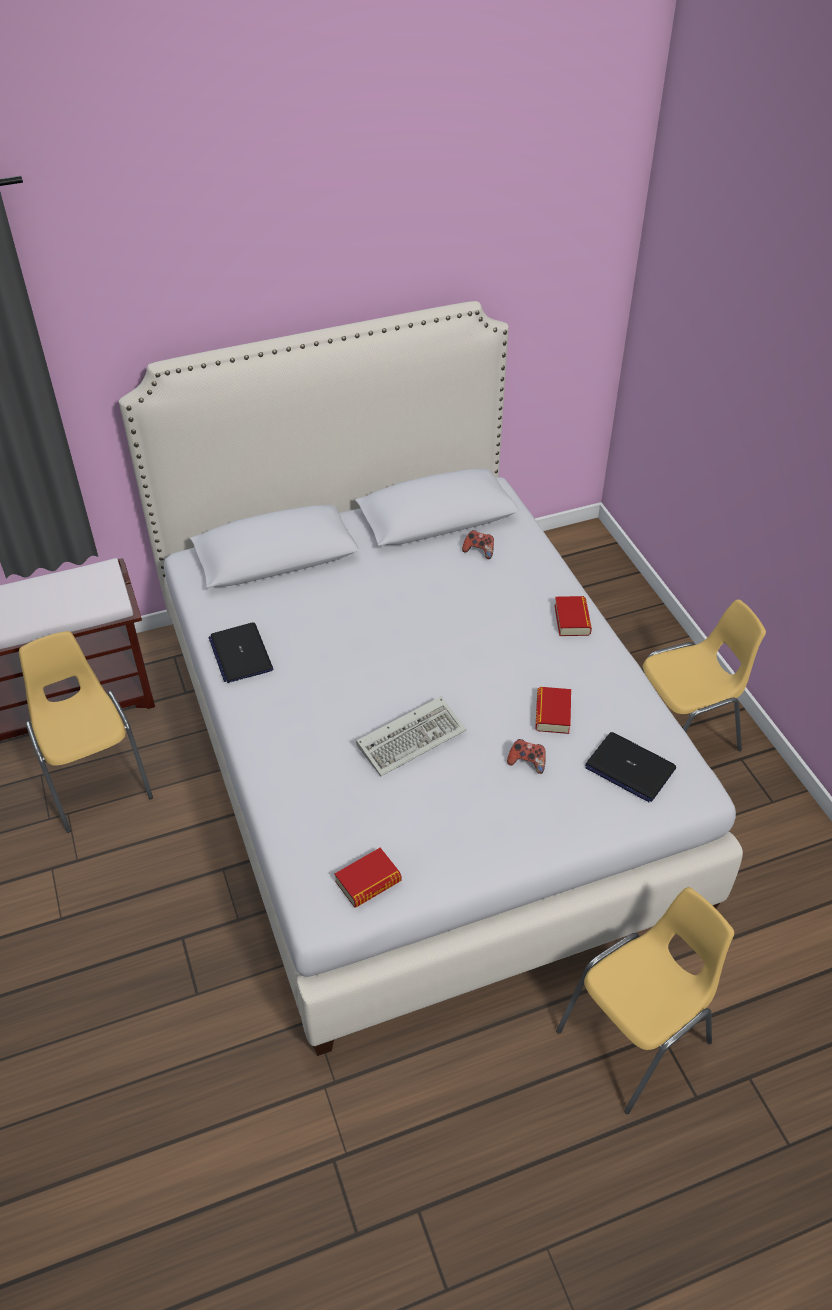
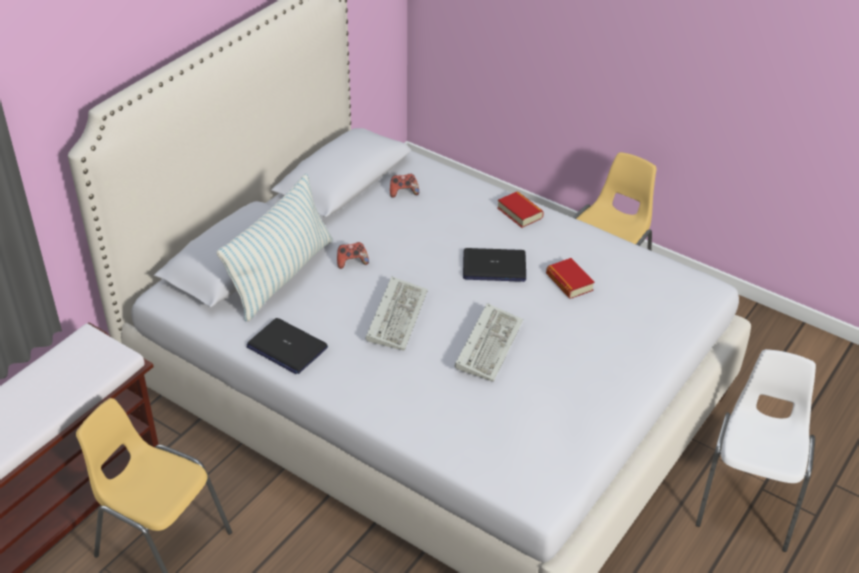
camera: 35 degrees left, 5 degrees down
book [335,848,402,908] -> none
game controller [507,739,546,774] -> game controller moved to [337,242,369,269]
yellow chair [556,887,734,1114] -> white chair [696,349,816,552]
laptop [585,732,676,802] -> laptop moved to [463,248,526,282]
none -> pillow [217,173,333,322]
none -> keyboard [366,276,428,351]

